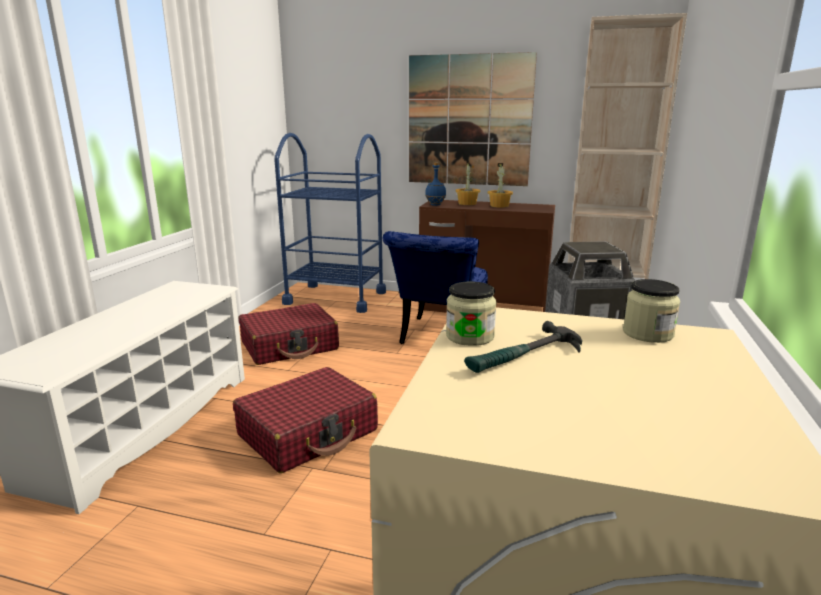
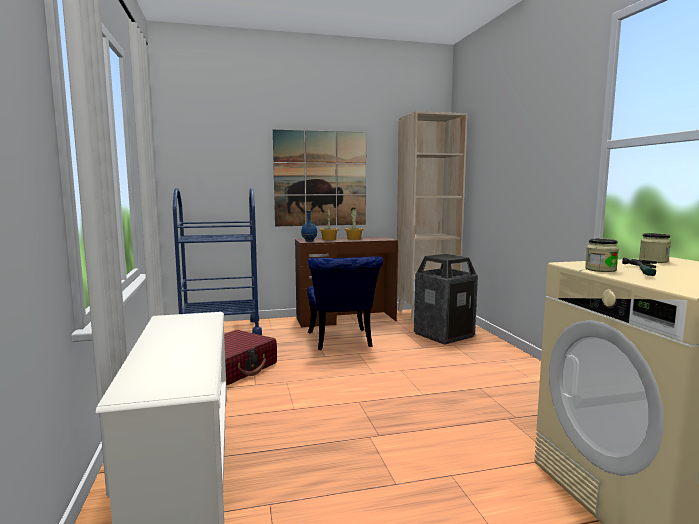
camera: 30 degrees left, 10 degrees down
red suitcase [233,367,378,473] -> none

